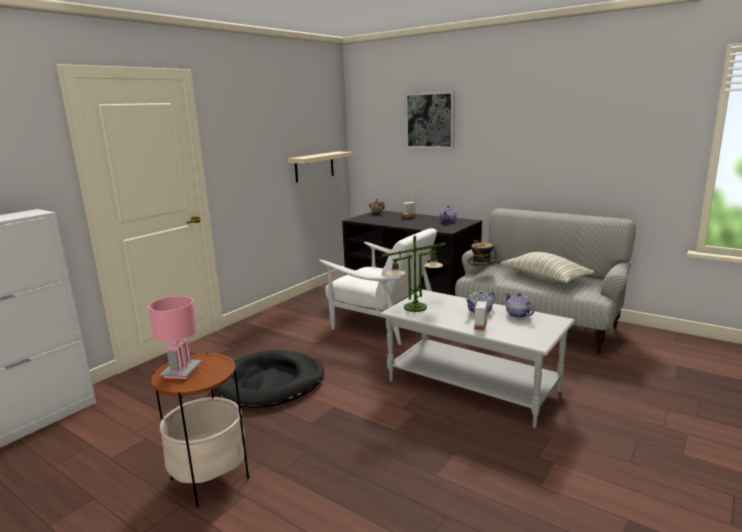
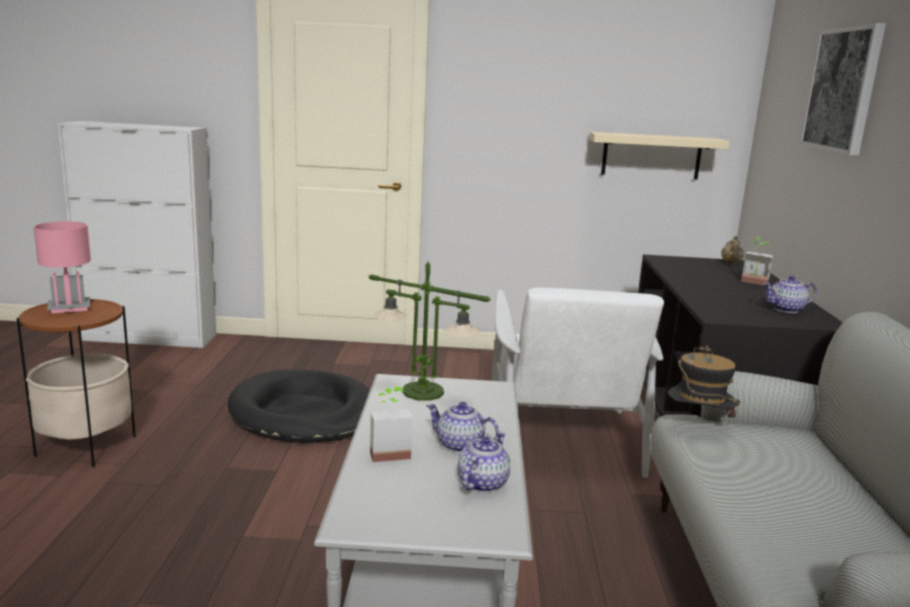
camera: 55 degrees right, 0 degrees up
pillow [500,252,594,283] -> none

